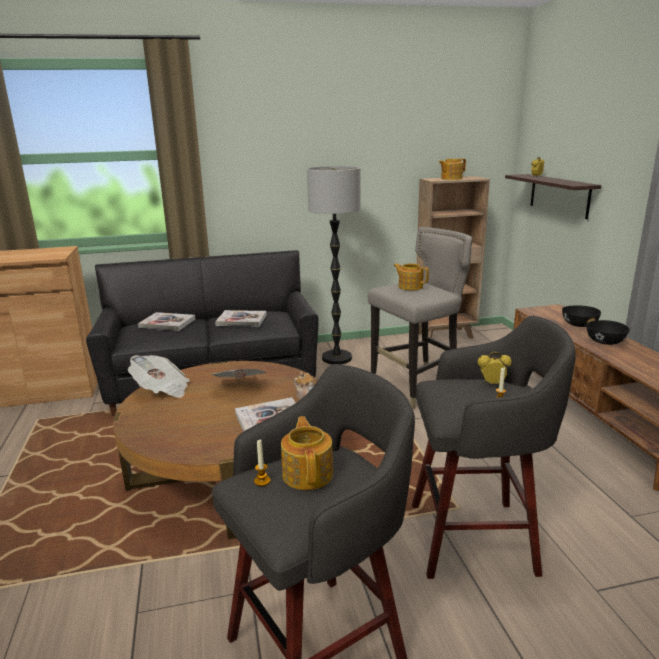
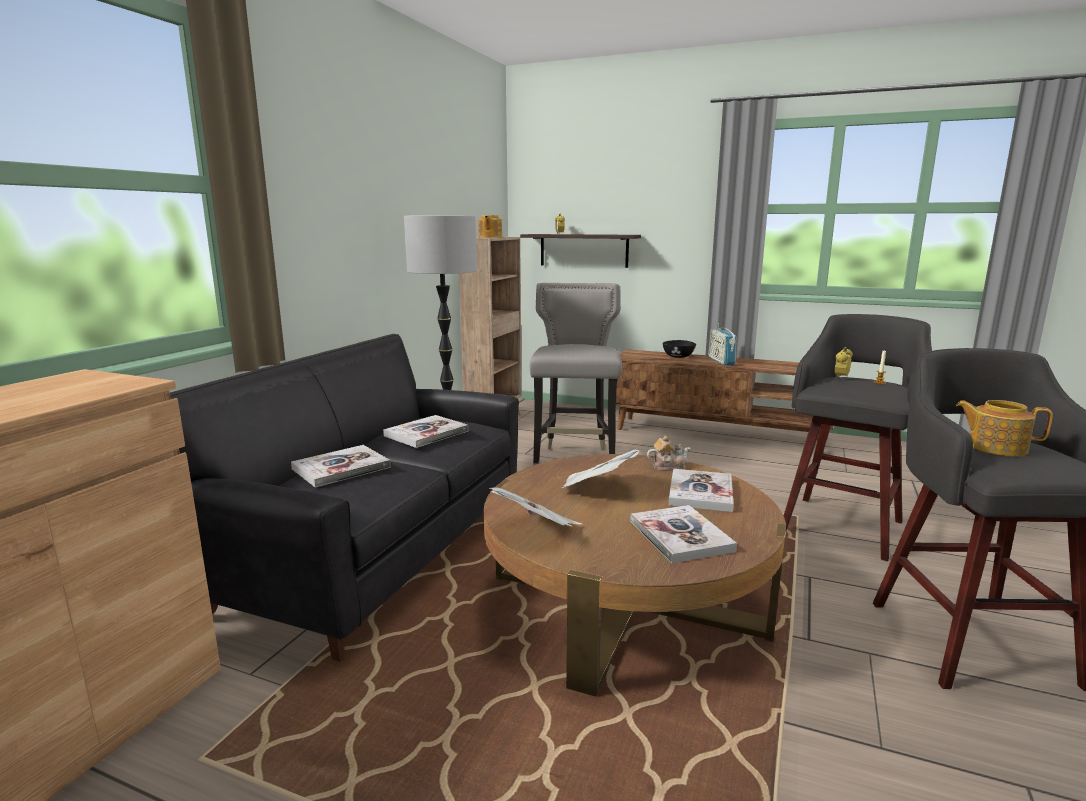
camera: 55 degrees left, 5 degrees down
candle [254,440,270,486] -> none
teapot [393,263,429,290] -> none
black bowl [586,320,630,345] -> radio [708,323,736,365]
none -> book [630,505,737,563]

